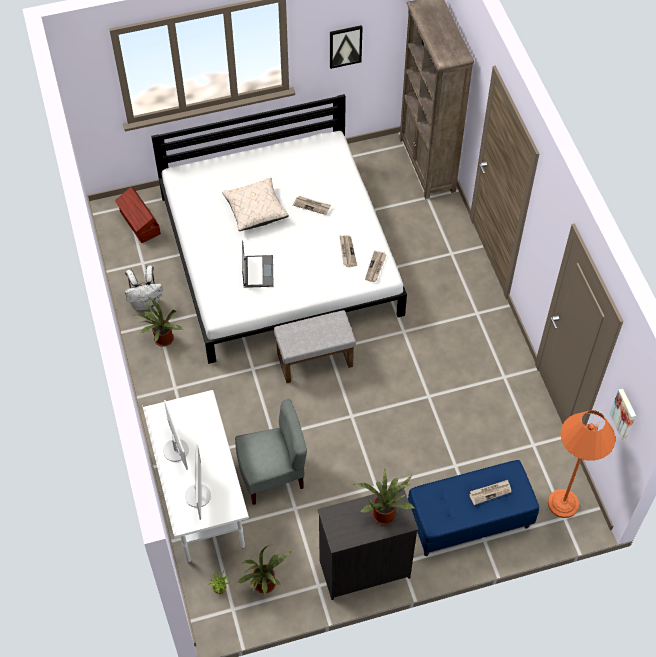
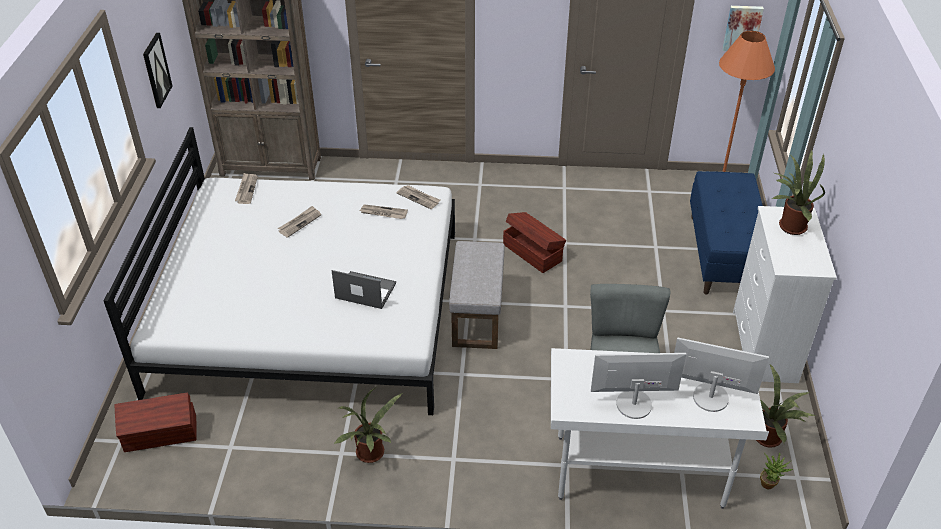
camera: 70 degrees left, 15 degrees down
white backpack [125,265,162,311] -> none
beige pillow [222,178,289,231] -> none
black dresser [318,489,419,600] -> white dresser [733,206,837,383]
newspaper [469,480,511,505] -> newspaper moved to [235,173,258,204]
none -> brown storage box [503,212,566,273]

